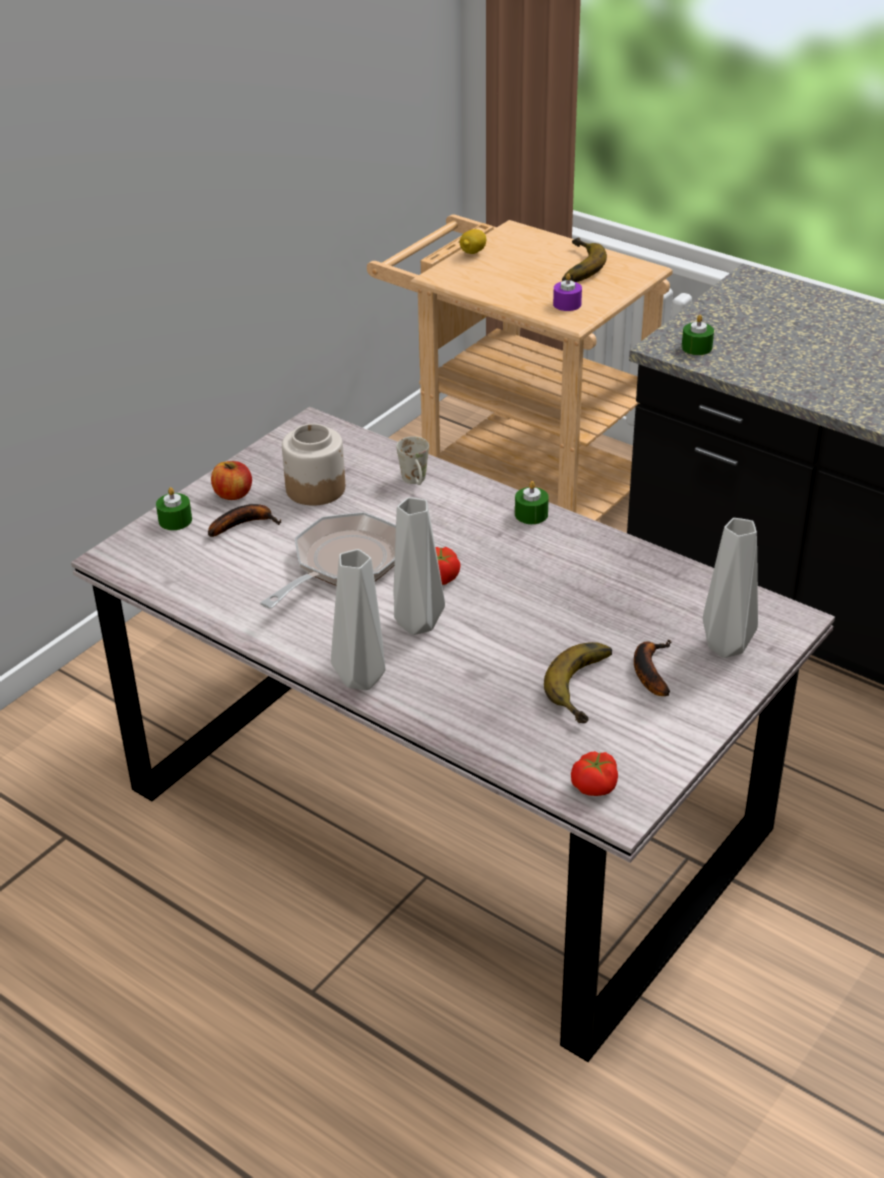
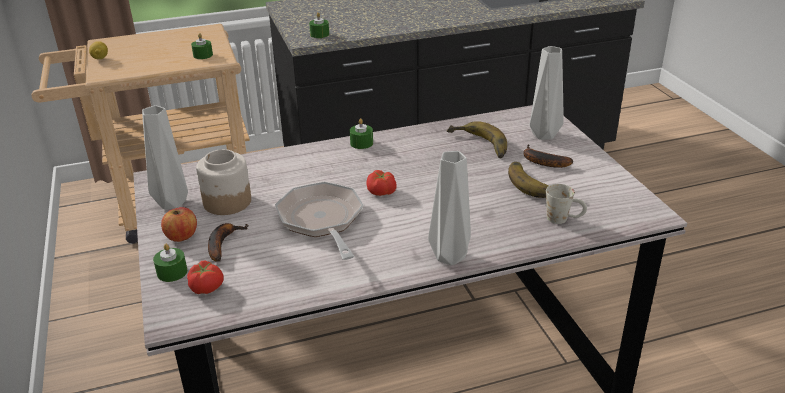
camera: 55 degrees left, 5 degrees down
grey vase [394,497,445,635] -> grey vase moved to [142,105,188,209]
white mug [396,436,429,485] -> white mug moved to [546,184,587,224]
purple candle [553,273,582,311] -> green candle [191,33,213,59]
banana [562,237,607,282] -> banana moved to [447,121,507,158]
tomato [571,751,618,796] -> tomato moved to [187,261,224,294]

